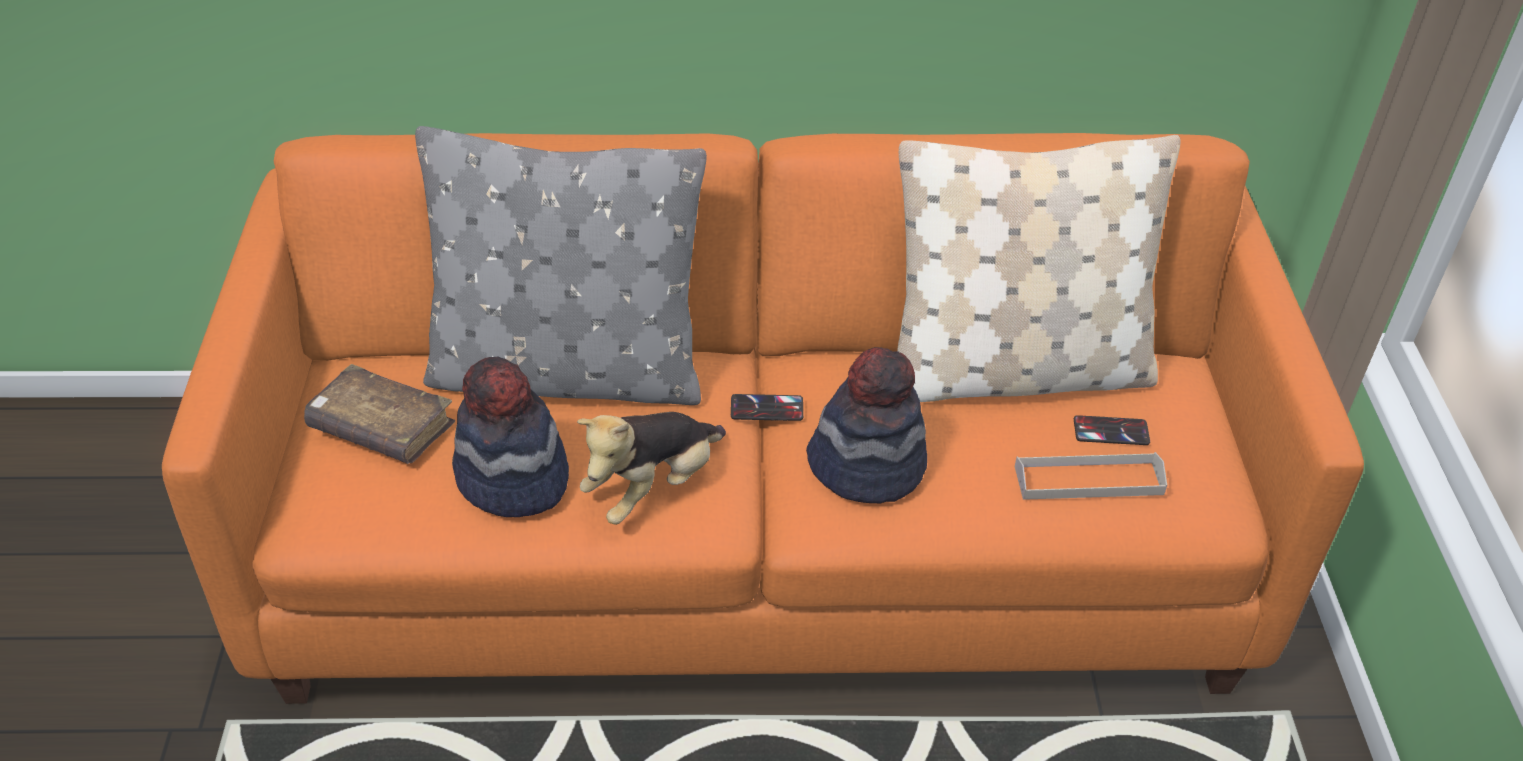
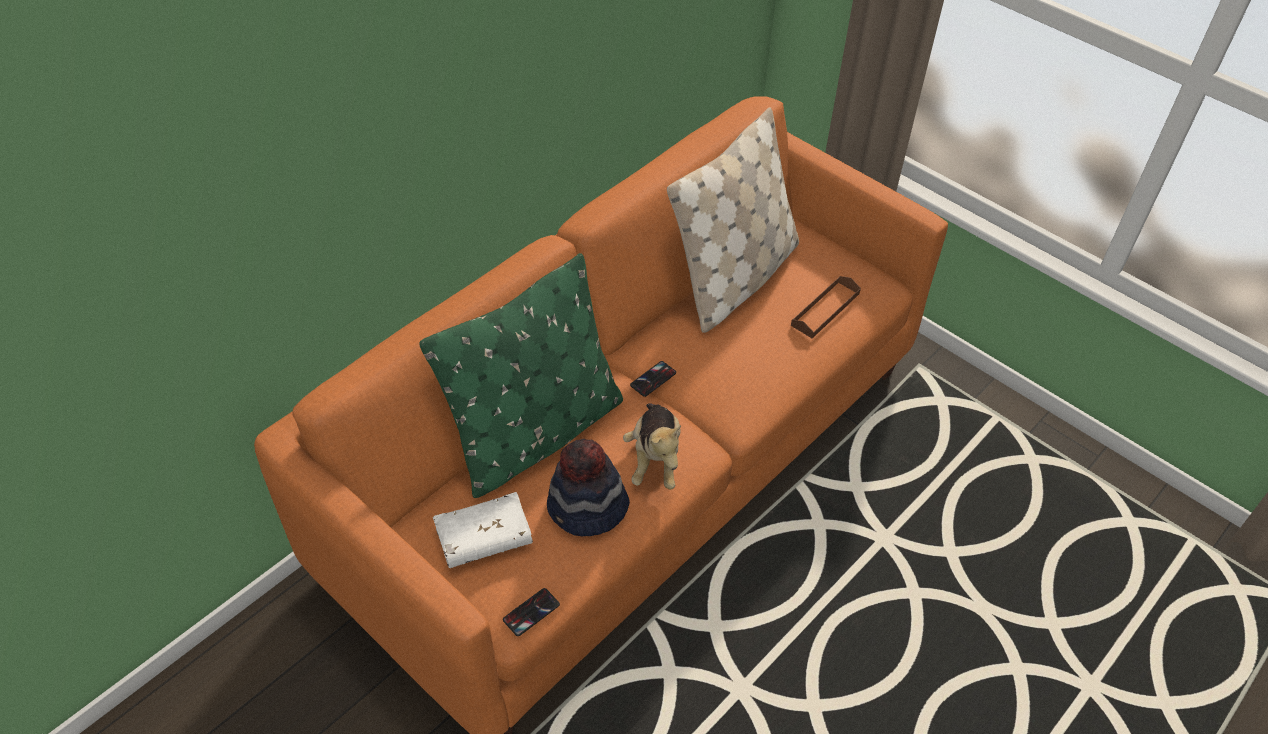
camera: 45 degrees left, 5 degrees up
brown book [304,364,455,464] -> white book [433,492,533,568]
grey pillow [415,126,707,405] -> green pillow [419,253,623,498]
hat [806,347,927,503] -> none
grey tray [1015,452,1167,500] -> brown tray [791,276,861,338]
phone [1074,415,1150,445] -> phone moved to [503,588,560,636]

